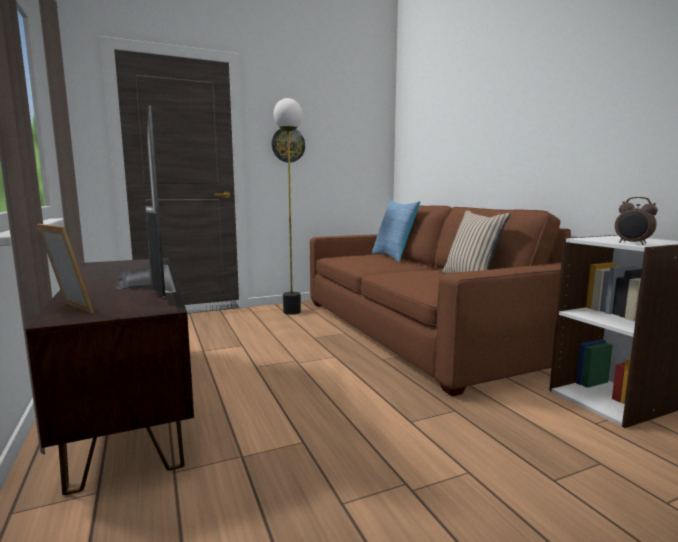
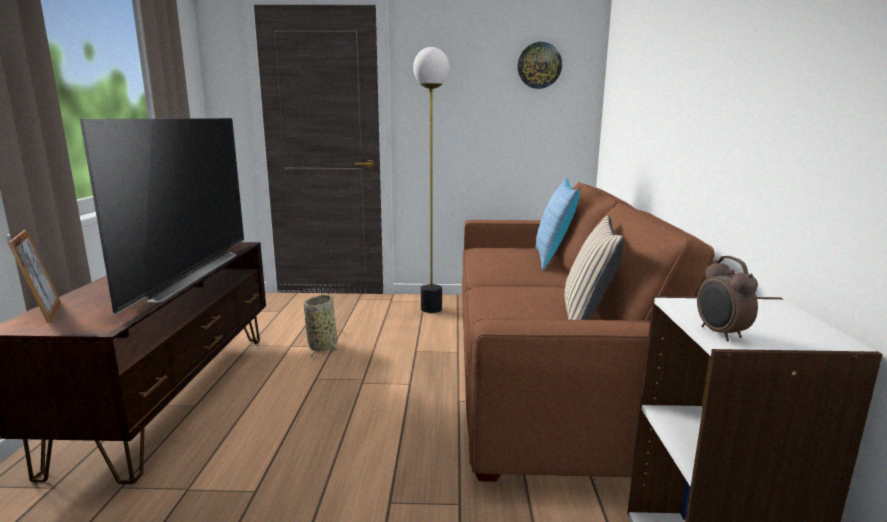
camera: 25 degrees right, 5 degrees up
wall clock [272,129,305,163] -> wall clock moved to [517,42,562,89]
none -> basket [304,294,339,358]

